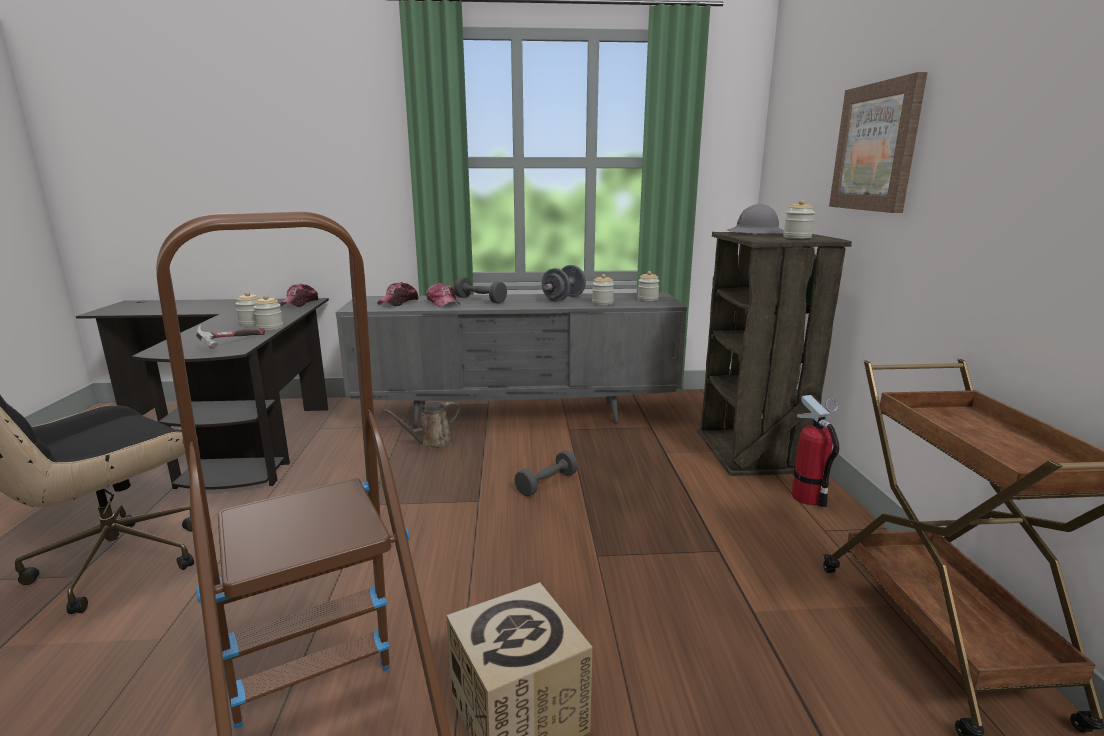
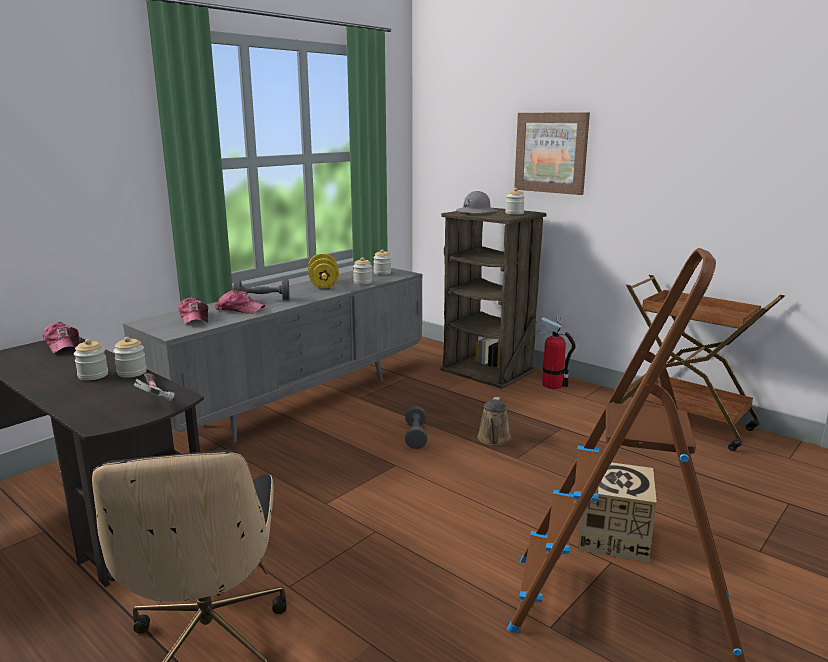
camera: 45 degrees left, 0 degrees up
brown watering can [383,402,459,448] -> brown watering can moved to [477,397,512,446]
grey dumbbell [542,265,586,302] -> yellow dumbbell [308,253,339,289]

